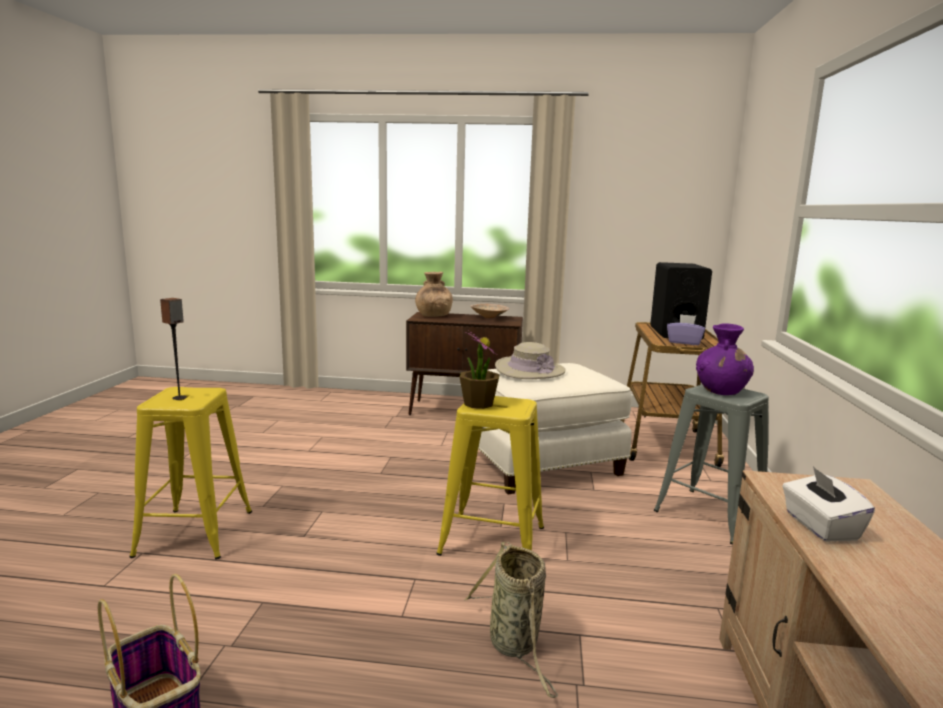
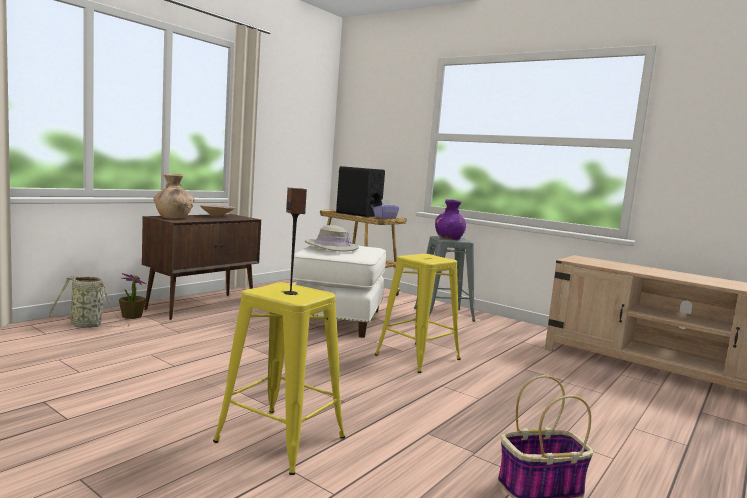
camera: 60 degrees left, 5 degrees down
potted plant [460,331,500,409] -> potted plant moved to [119,273,146,319]
basket [464,542,558,698] -> basket moved to [47,276,129,328]
white tissue box [782,466,875,542] -> none

